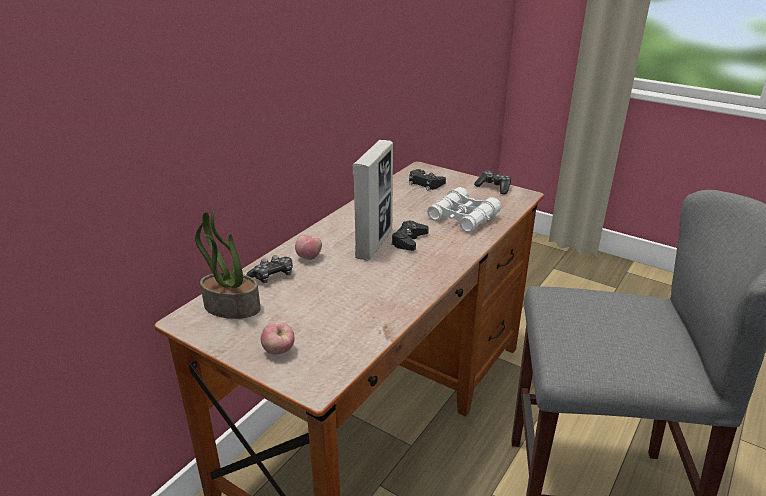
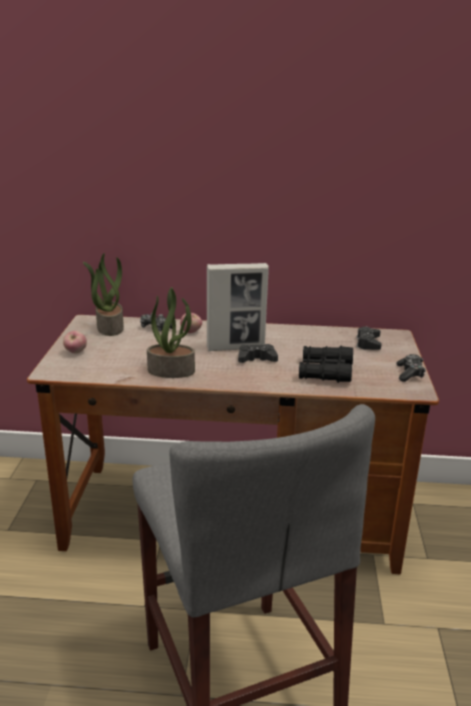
camera: 60 degrees right, 5 degrees down
white binoculars [427,187,501,233] -> black binoculars [299,345,353,383]
none -> potted plant [147,287,195,378]

